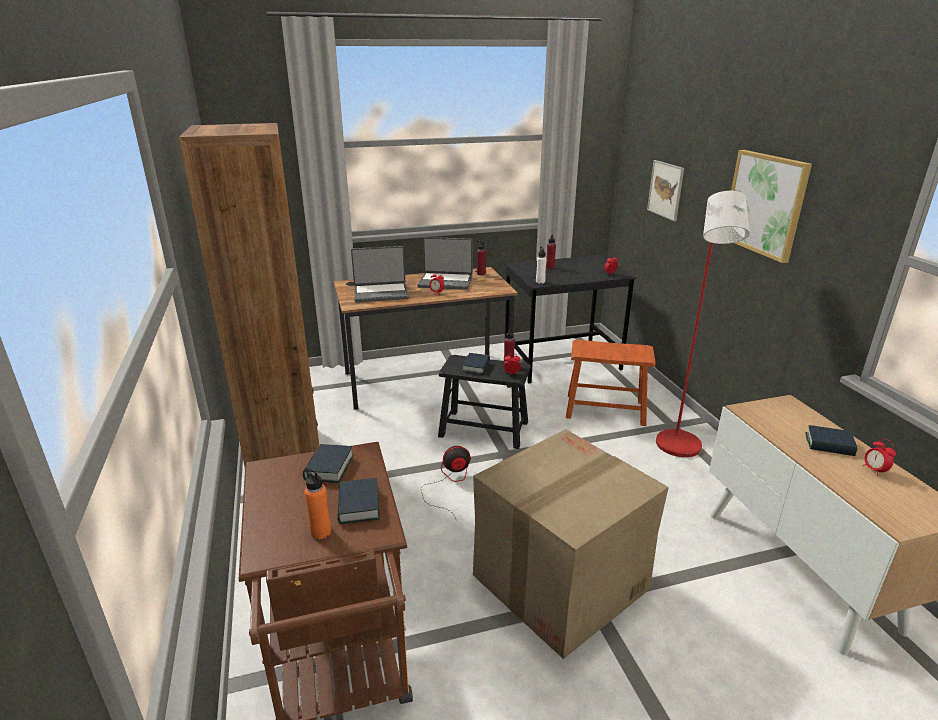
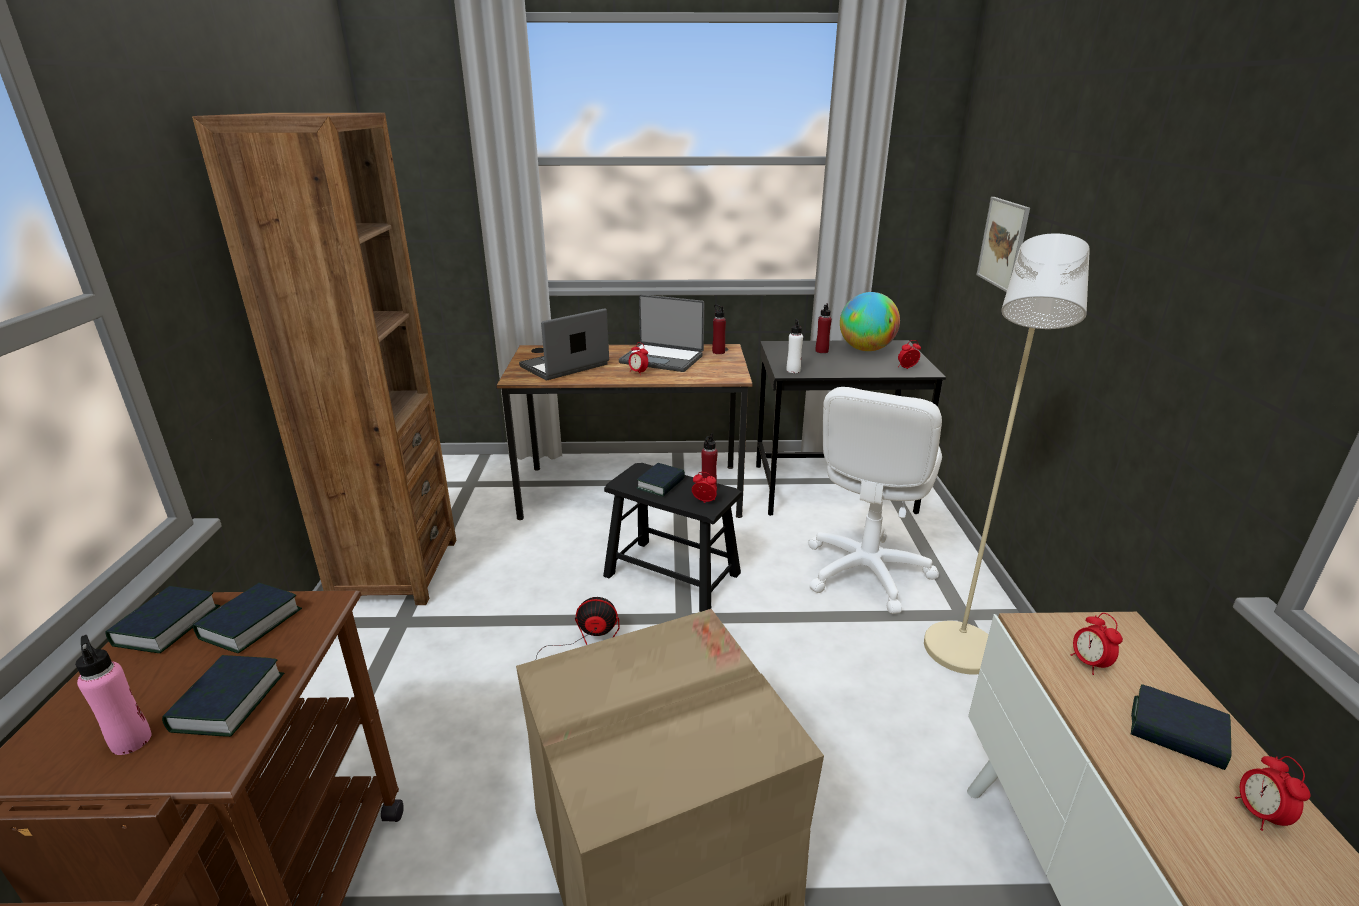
camera: 15 degrees right, 0 degrees up
orange bottle [304,467,331,539] -> pink bottle [75,635,152,755]
laptop [351,246,409,302] -> laptop turned 135 degrees clockwise [519,308,609,380]
brown stool [566,340,656,426] -> white office chair [808,387,942,614]
red floor lamp [656,191,750,457] -> beige floor lamp [924,233,1090,675]
picture [731,150,812,263] -> none
none -> book [106,586,220,653]
none -> globe [840,292,900,351]
none -> alarm clock [1071,613,1123,675]

